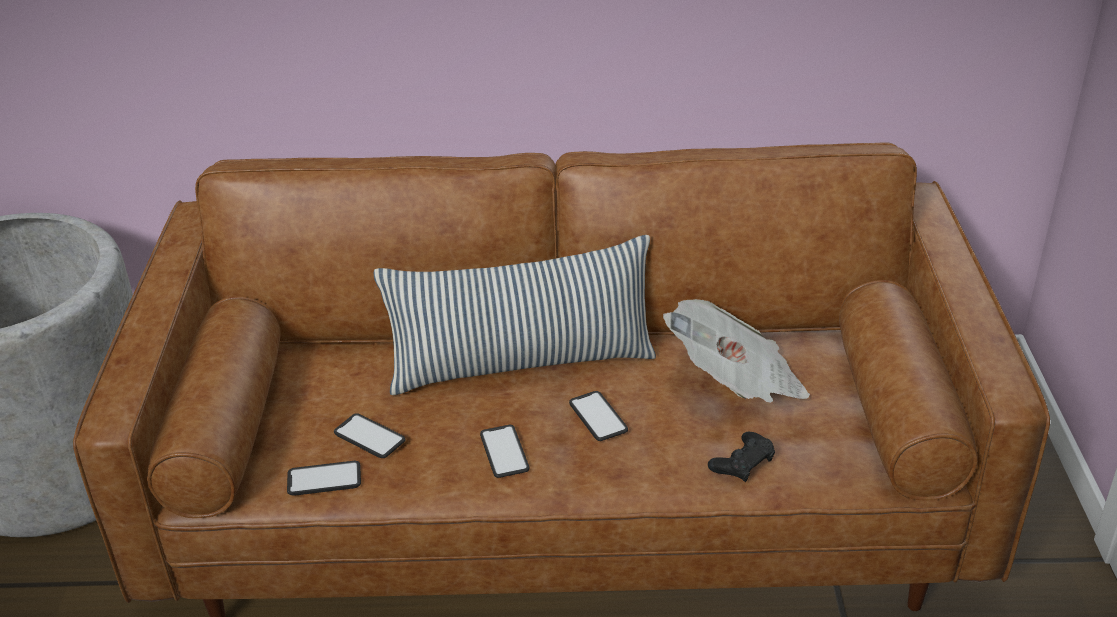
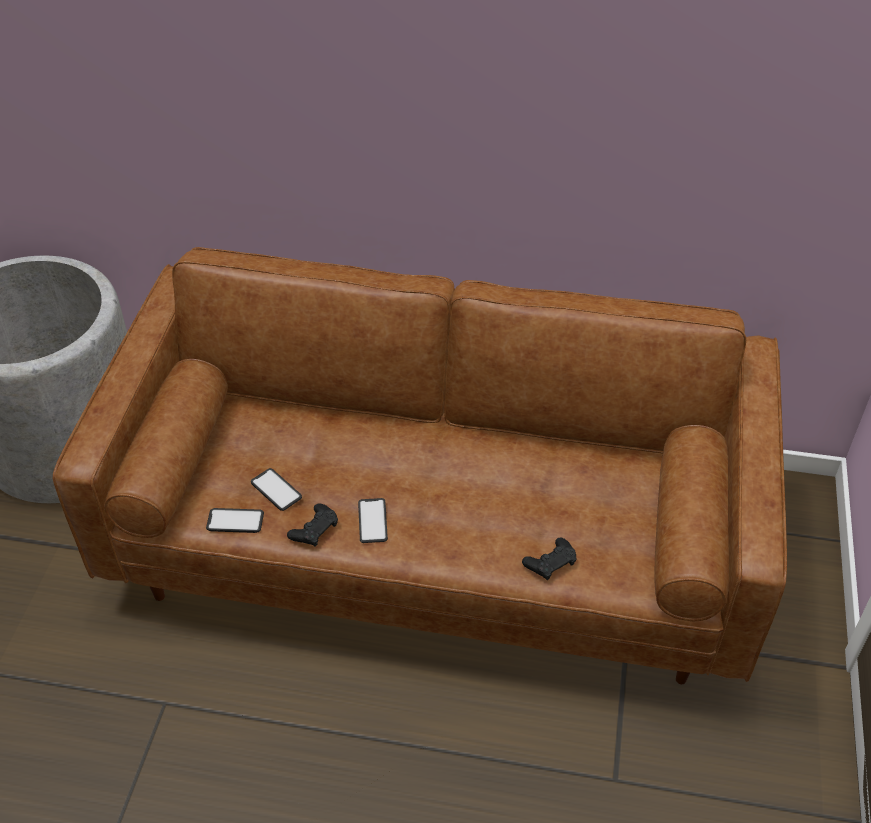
camera: 10 degrees right, 10 degrees up
pillow [374,235,656,395] -> none
phone [569,391,628,441] -> none
newspaper [663,299,810,403] -> none
none -> black game controller [287,503,338,547]

